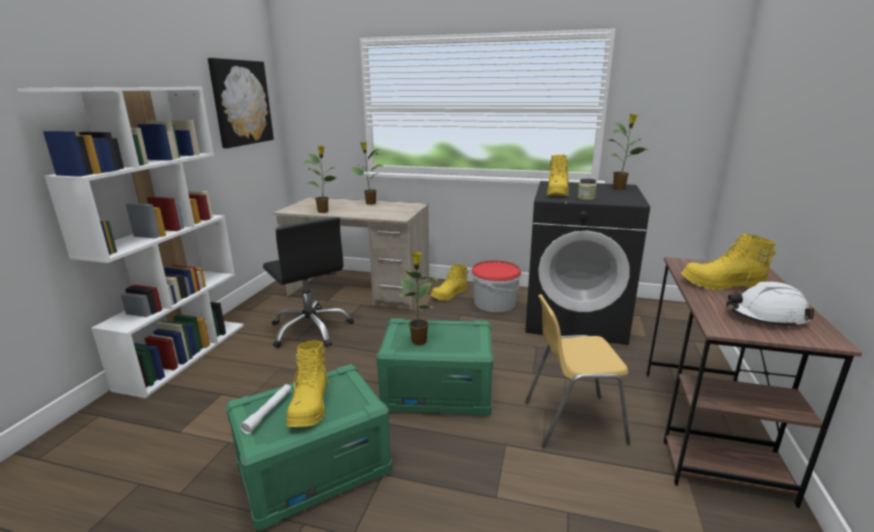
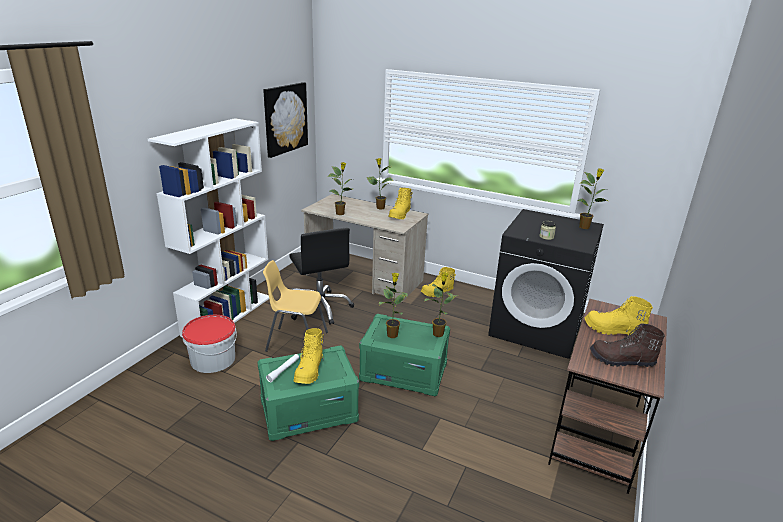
camera: 10 degrees right, 5 degrees up
bucket [471,260,521,312] -> bucket moved to [182,315,237,373]
yellow chair [525,294,630,448] -> yellow chair moved to [263,260,328,352]
yellow boot [547,154,570,196] -> yellow boot moved to [388,188,413,219]
white hard hat [726,282,814,329] -> brown boot [590,324,665,367]
none -> potted plant [424,272,459,337]

